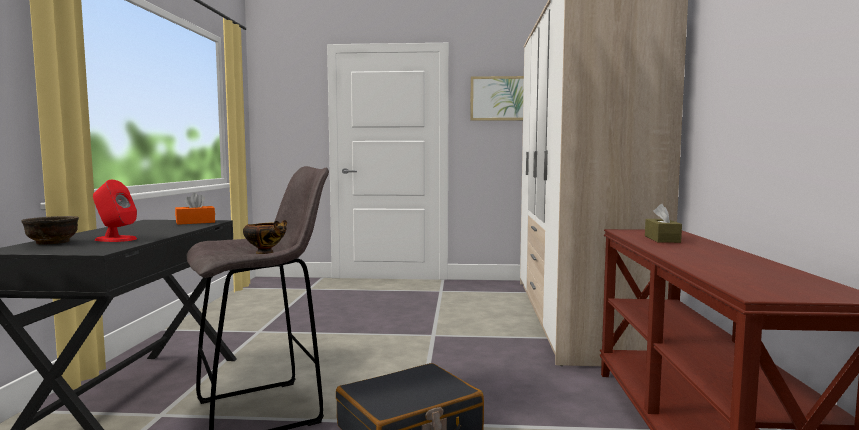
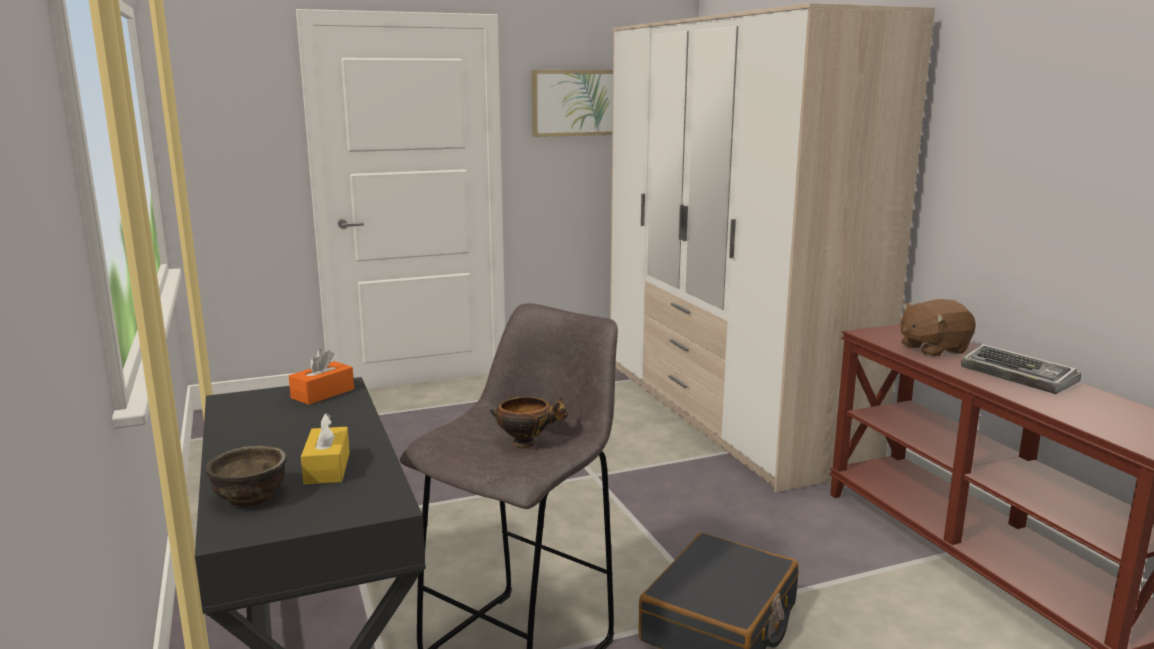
camera: 25 degrees left, 10 degrees up
red speaker [93,180,137,242] -> yellow tissue box [301,413,350,485]
brown tissue box [645,204,682,243] -> brown plush toy [900,299,976,357]
none -> keyboard [961,344,1081,394]

